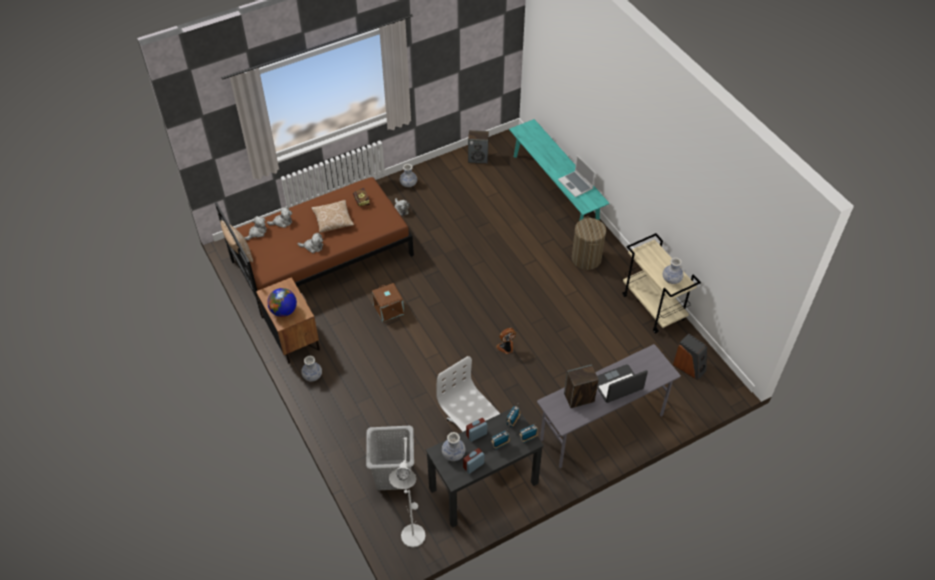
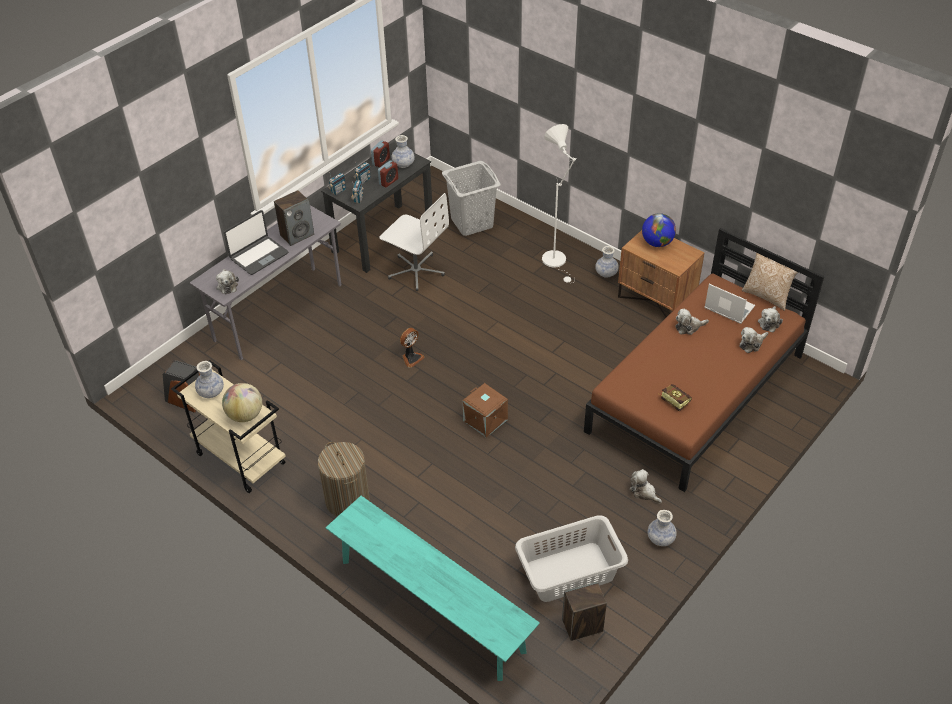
camera: 160 degrees right, 5 degrees down
pillow [311,200,354,233] -> none
brown storage box [372,283,404,322] -> brown storage box moved to [463,383,508,437]
white floor lamp [389,438,426,548] -> white floor lamp moved to [542,124,576,283]
laptop [558,155,595,197] -> laptop moved to [704,284,755,324]
none -> plush toy [216,269,239,294]
none -> globe [222,383,262,422]
none -> grey laundry basket [515,515,628,602]

